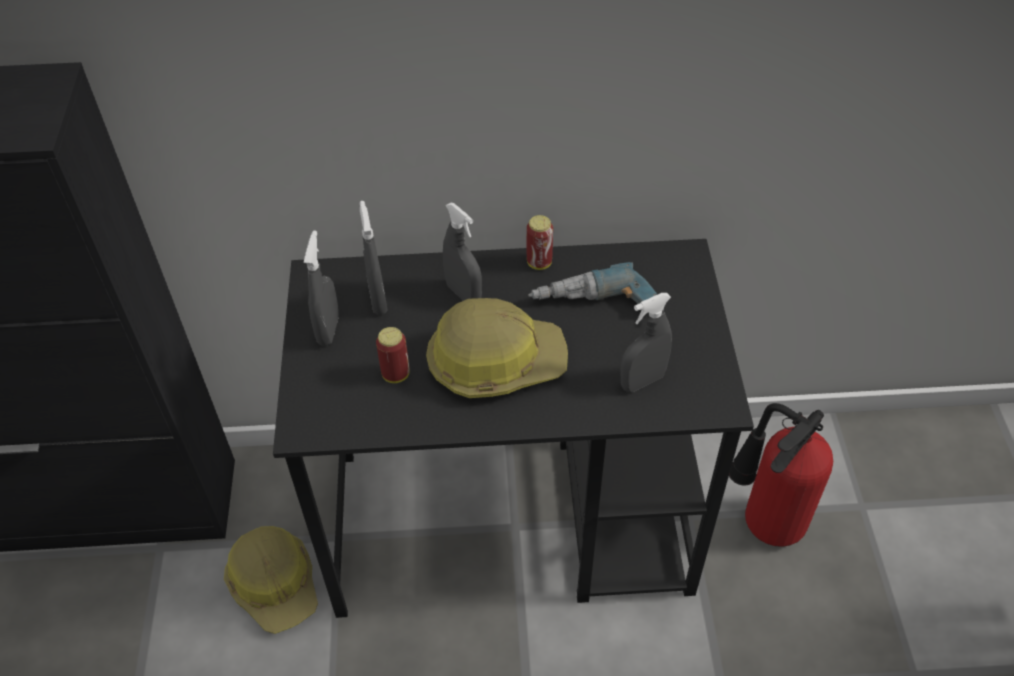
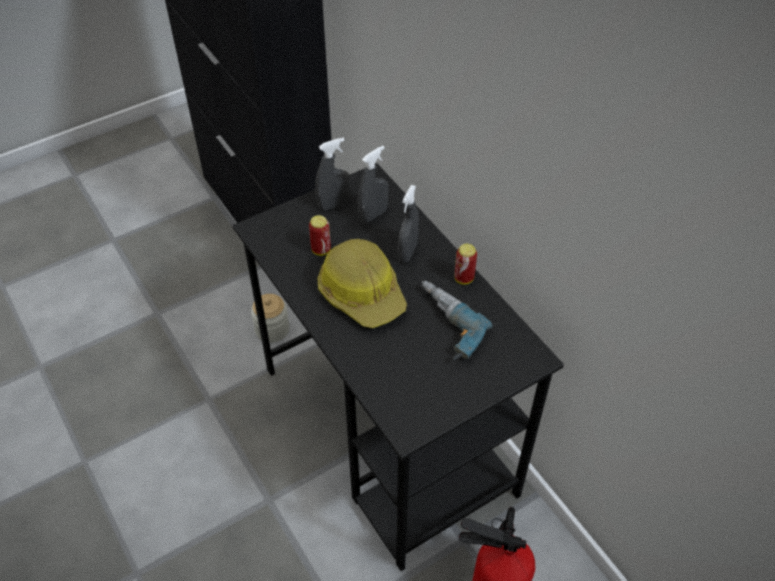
camera: 60 degrees right, 0 degrees up
hard hat [224,526,318,634] -> jar [251,294,289,343]
grey spray bottle [620,293,672,392] -> none

